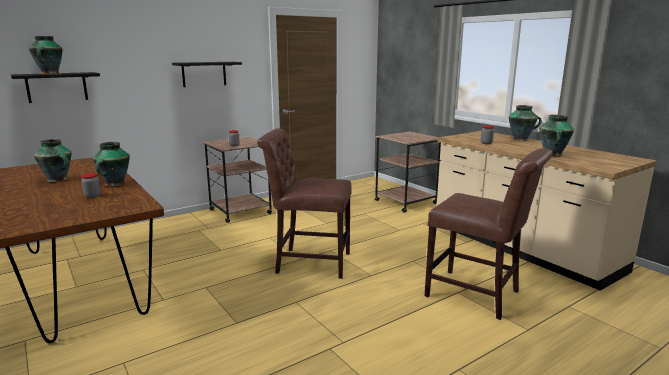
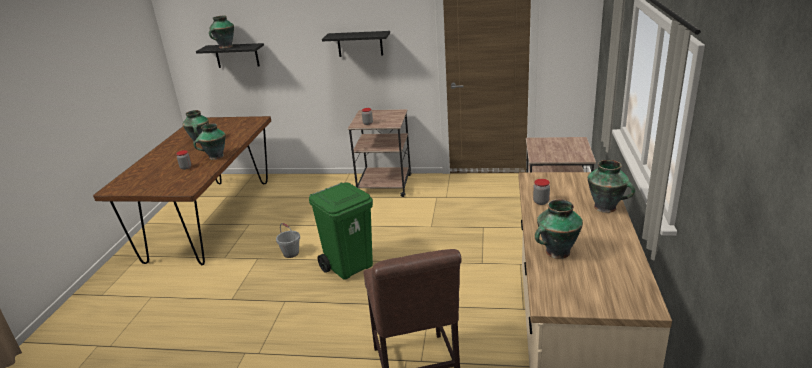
camera: 45 degrees right, 10 degrees up
brown chair [257,128,352,279] -> green trash can [309,183,373,280]
none -> grey bucket [276,223,300,258]

